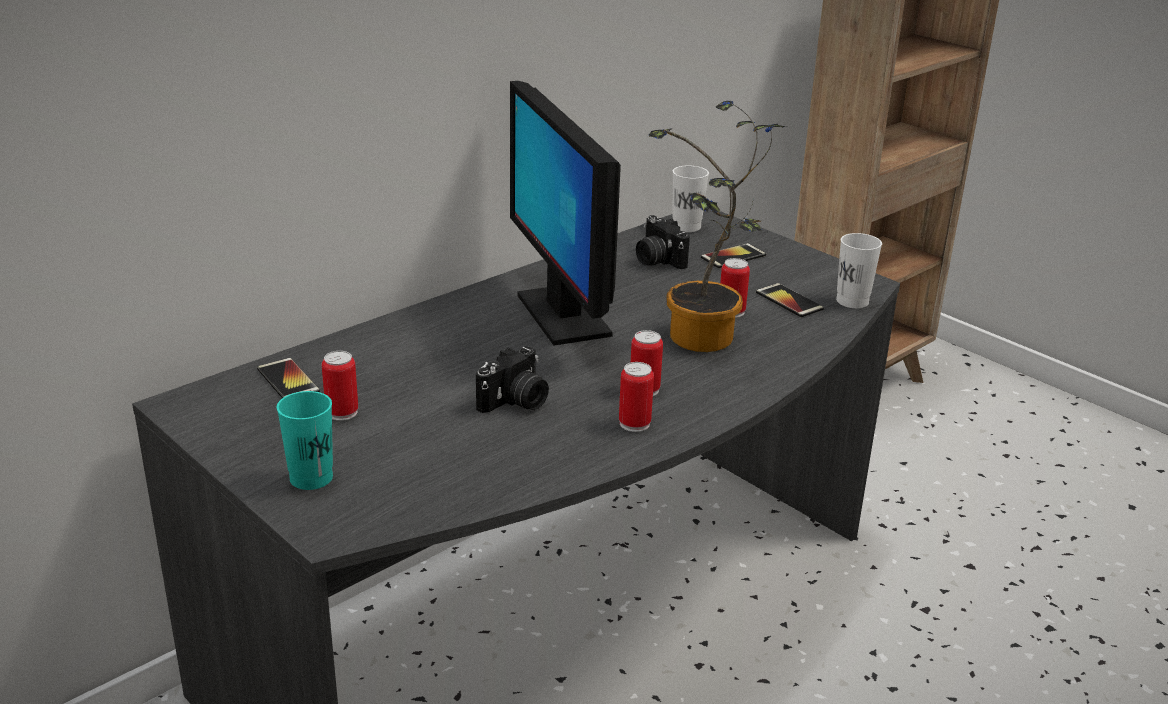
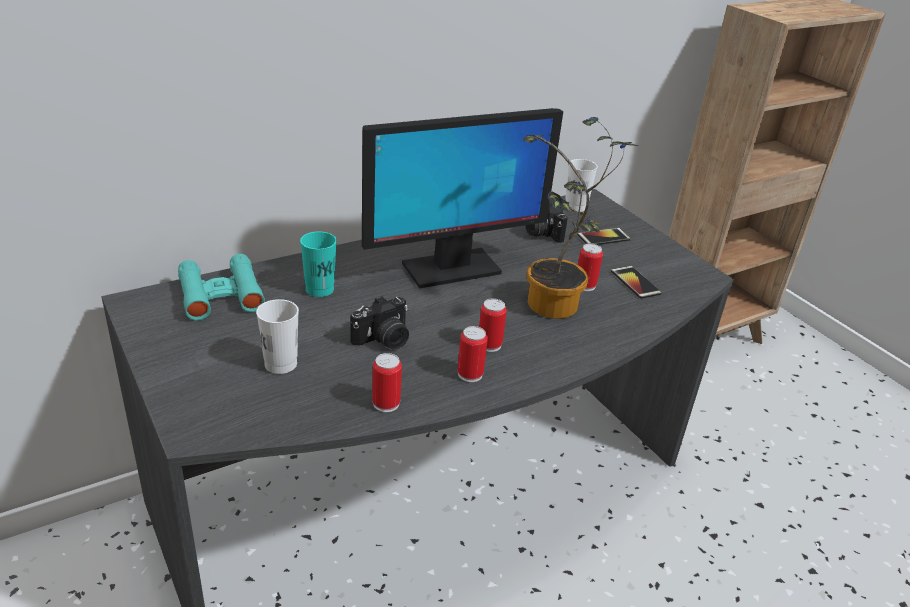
camera: 10 degrees right, 5 degrees up
phone [257,358,320,398] -> turquoise binoculars [178,254,265,321]
turquoise cup [277,391,333,490] -> turquoise cup moved to [300,232,337,297]
can [322,351,358,421] -> can moved to [372,353,402,412]
monitor [510,81,621,346] -> monitor turned 105 degrees counterclockwise [362,108,563,289]
white cup [836,233,882,308] -> white cup moved to [256,299,299,374]

